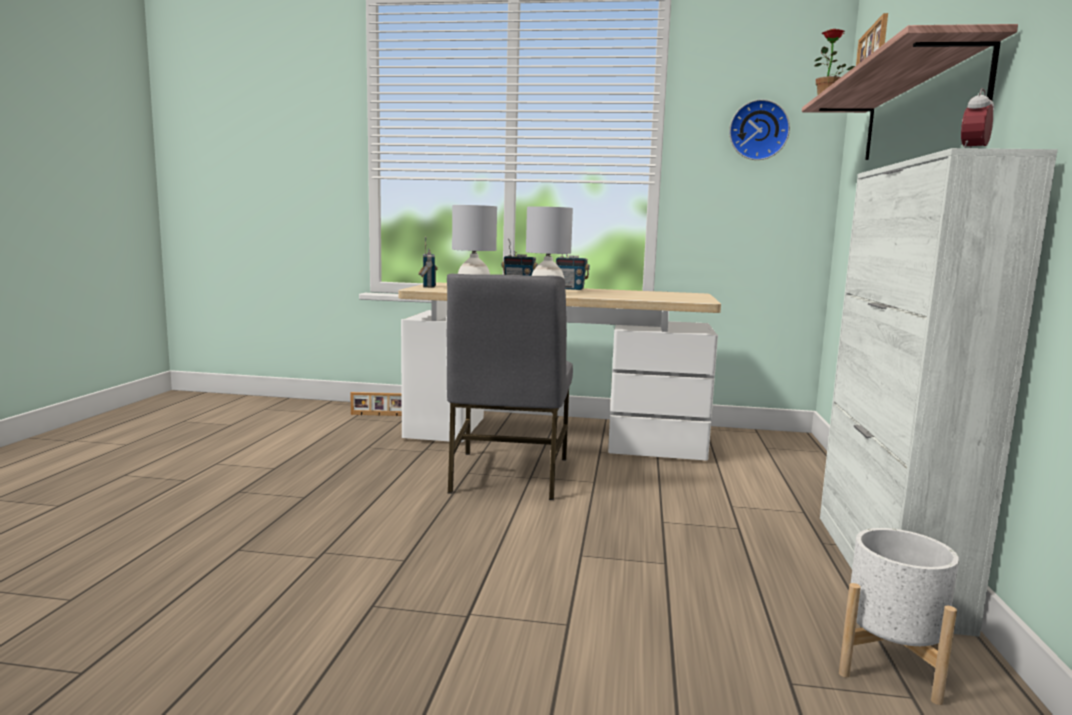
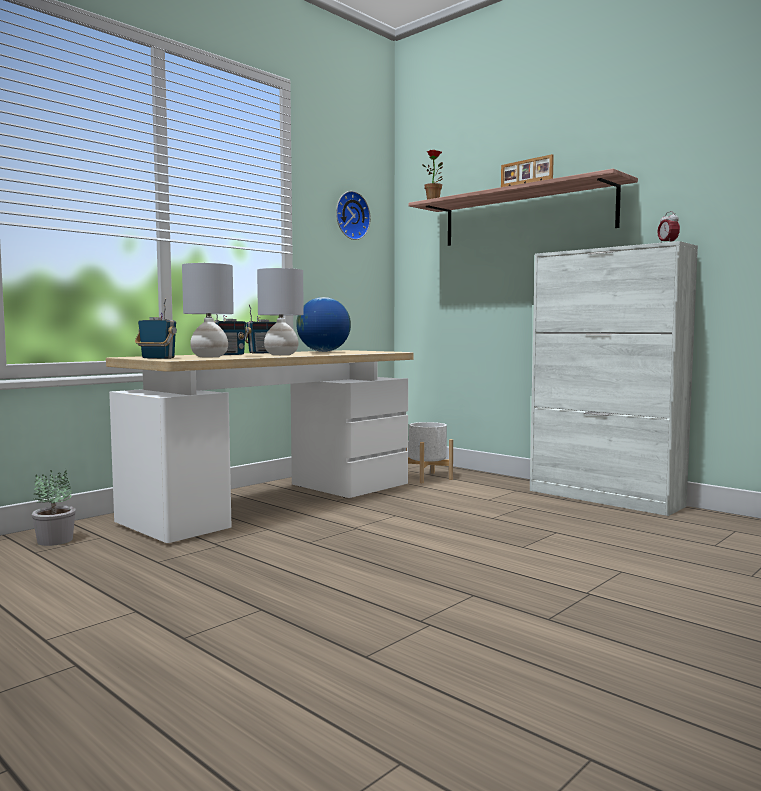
camera: 55 degrees left, 5 degrees down
picture frame [350,392,402,416] -> potted plant [32,468,76,546]
grey chair [447,274,573,500] -> none
white planter [839,528,959,705] -> white planter moved to [406,422,453,483]
none -> globe [296,297,351,352]

